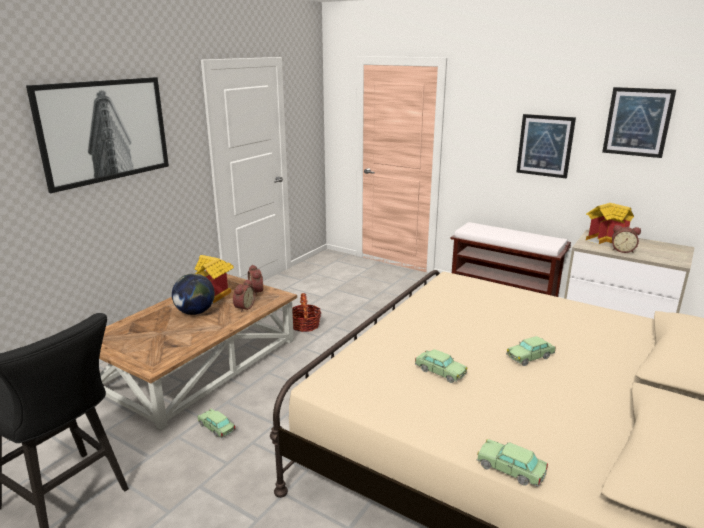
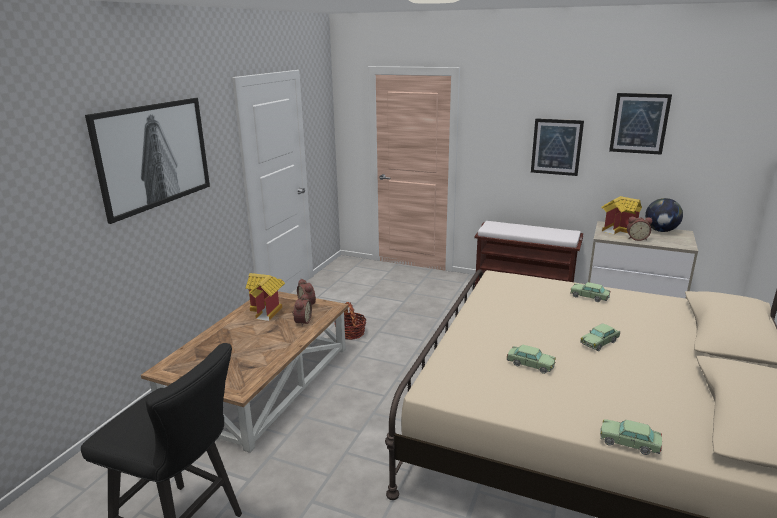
camera: 10 degrees left, 0 degrees up
globe [172,274,215,315] -> globe moved to [645,198,683,232]
toy car [198,409,236,438] -> toy car moved to [570,282,610,302]

